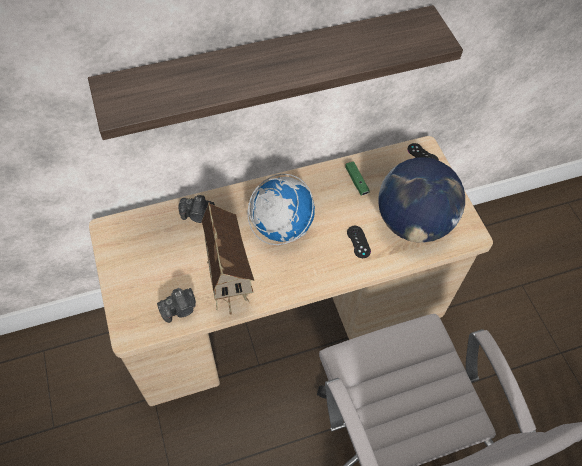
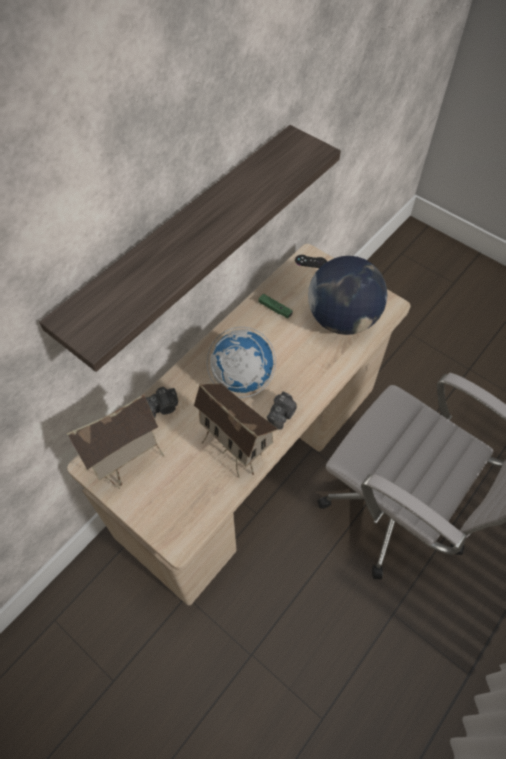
camera: 30 degrees left, 0 degrees up
camera [157,288,196,323] -> camera moved to [267,392,297,430]
black game controller [347,226,371,258] -> none
none -> toy house [66,394,164,489]

